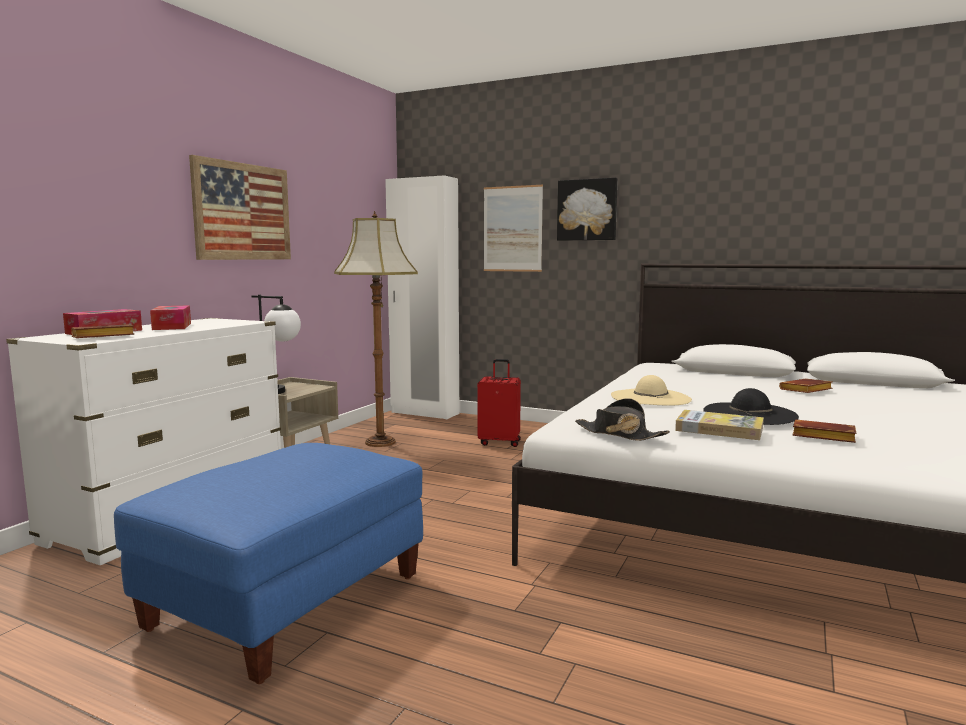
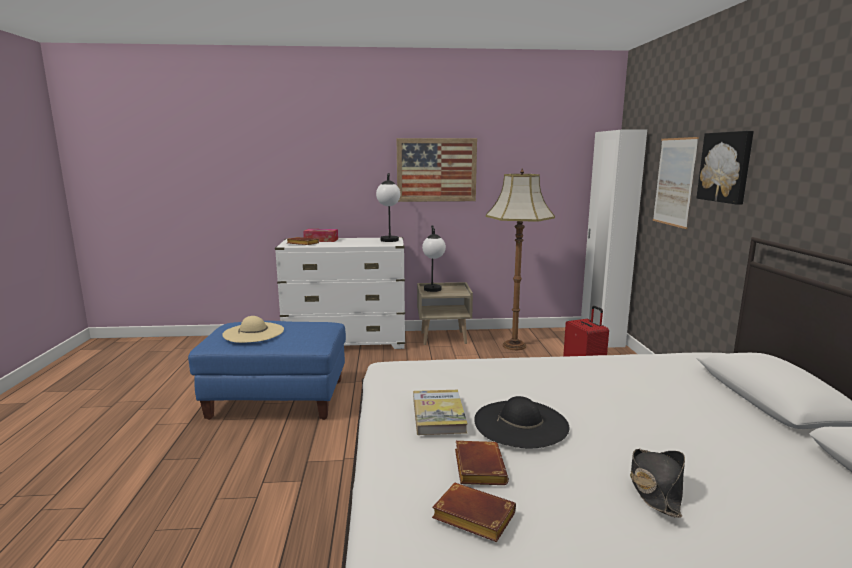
camera: 60 degrees right, 5 degrees up
tissue box [150,305,191,330] -> none
black hat [575,398,670,441] -> black hat moved to [630,448,685,518]
beige hat [611,375,692,406] -> beige hat moved to [222,316,284,343]
brown book [779,378,833,393] -> brown book moved to [432,483,516,542]
none -> table lamp [376,173,400,242]

